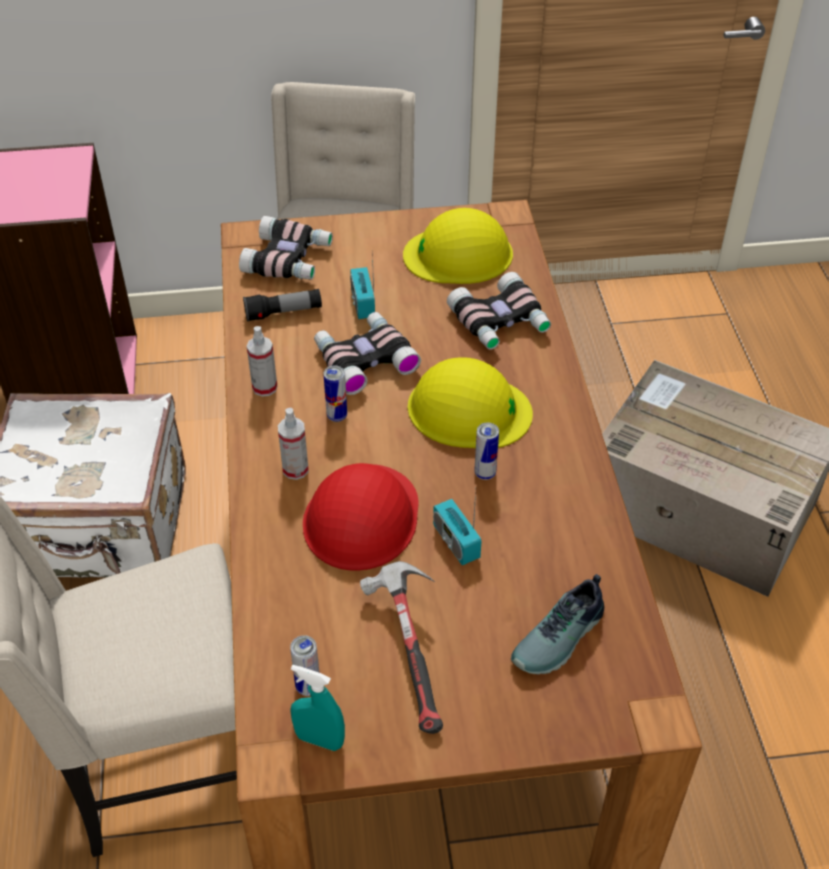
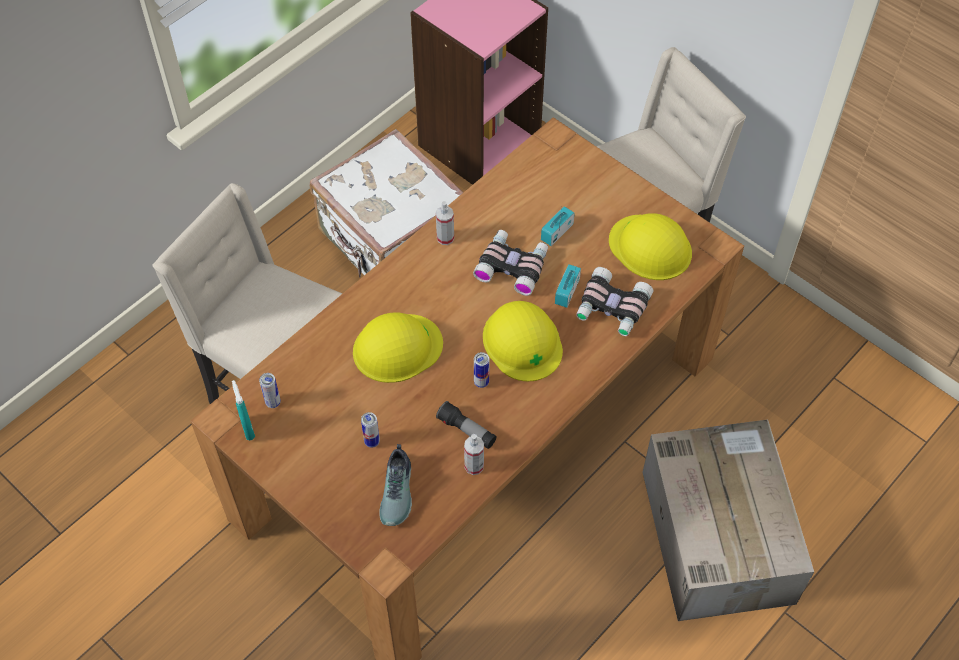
camera: 50 degrees right, 10 degrees up
binoculars [239,216,333,280] -> none
flashlight [243,289,322,322] -> flashlight moved to [436,401,497,449]
spray bottle [278,408,309,480] -> spray bottle moved to [464,434,484,475]
red hard hat [303,463,419,571] -> yellow hard hat [353,312,443,383]
can [324,365,347,422] -> can moved to [361,412,380,448]
hammer [360,561,443,734] -> none
radio [433,490,482,565] -> radio moved to [555,264,581,308]
shoe [511,574,604,674] -> shoe turned 90 degrees counterclockwise [379,444,412,526]

